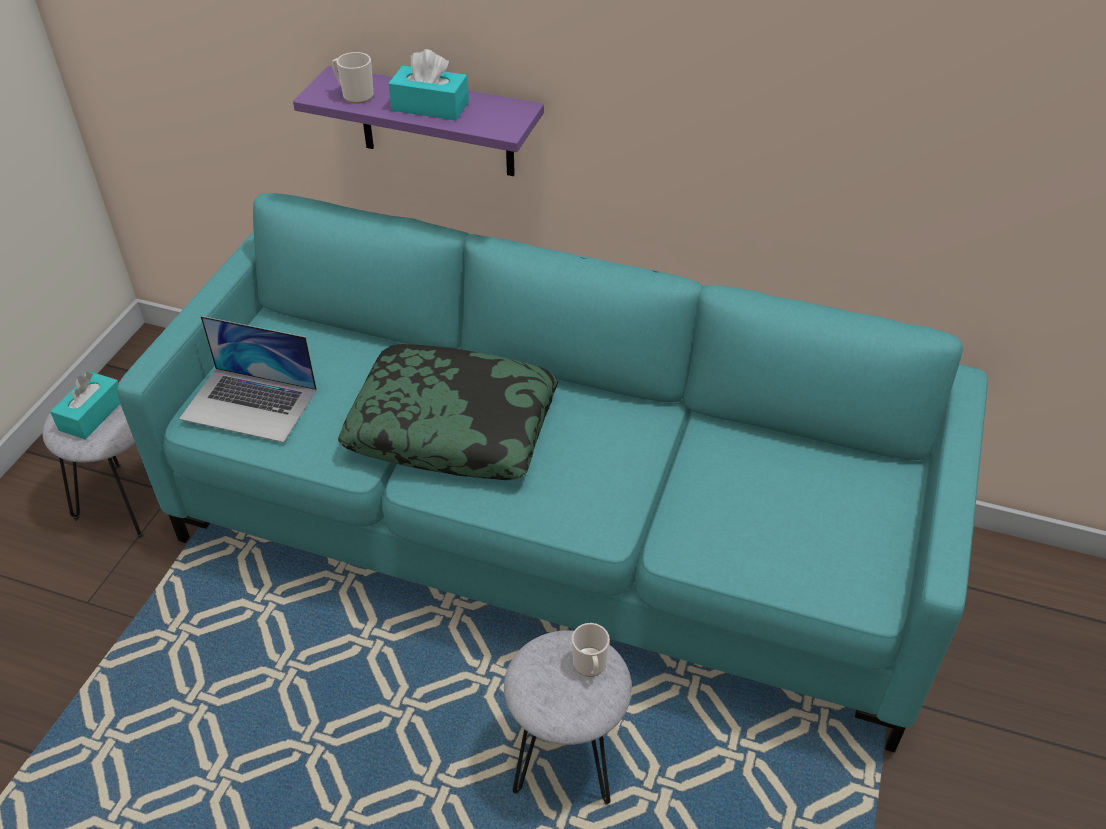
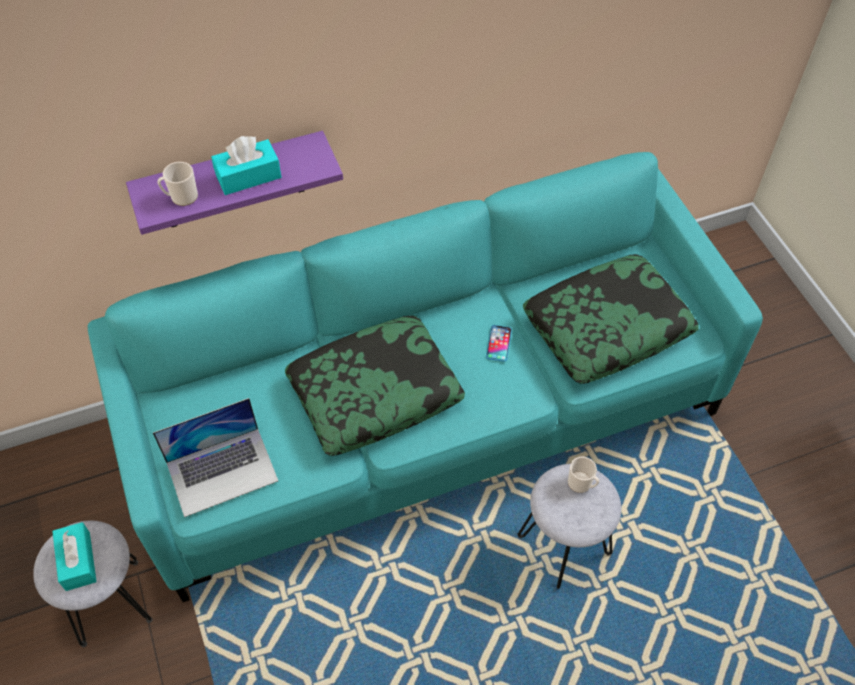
camera: 40 degrees left, 10 degrees up
none -> phone [486,325,512,362]
none -> pillow [523,254,699,384]

